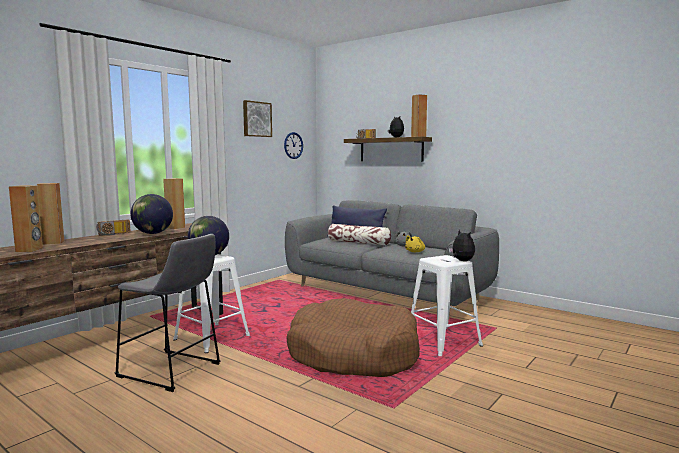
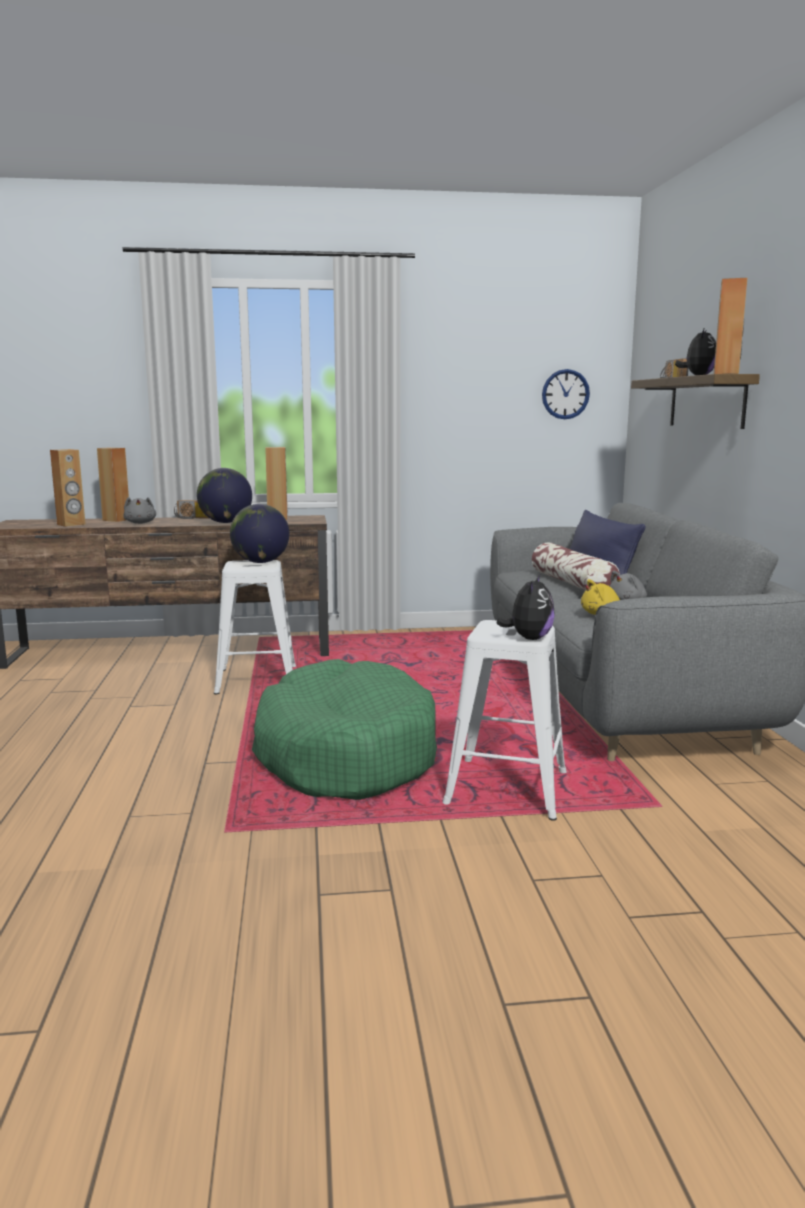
camera: 45 degrees right, 5 degrees up
grey stool [115,234,221,392] -> none
picture [243,100,272,137] -> none
brown dog bed [286,298,420,377] -> green dog bed [252,659,437,800]
none -> grey plush toy [123,497,156,524]

